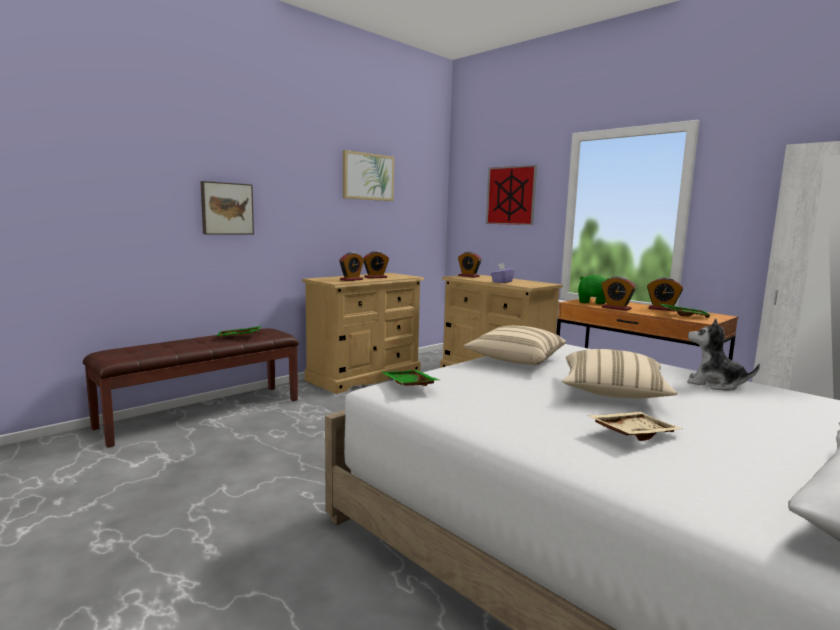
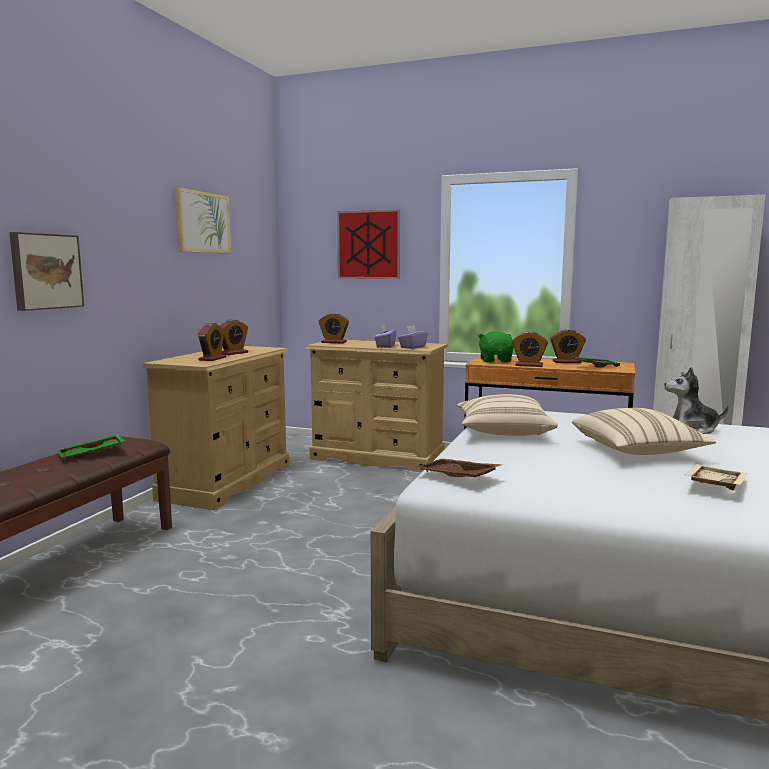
camera: 25 degrees left, 0 degrees up
green tray [382,370,439,386] -> brown tray [414,459,502,477]
none -> purple tissue box [398,325,428,349]

